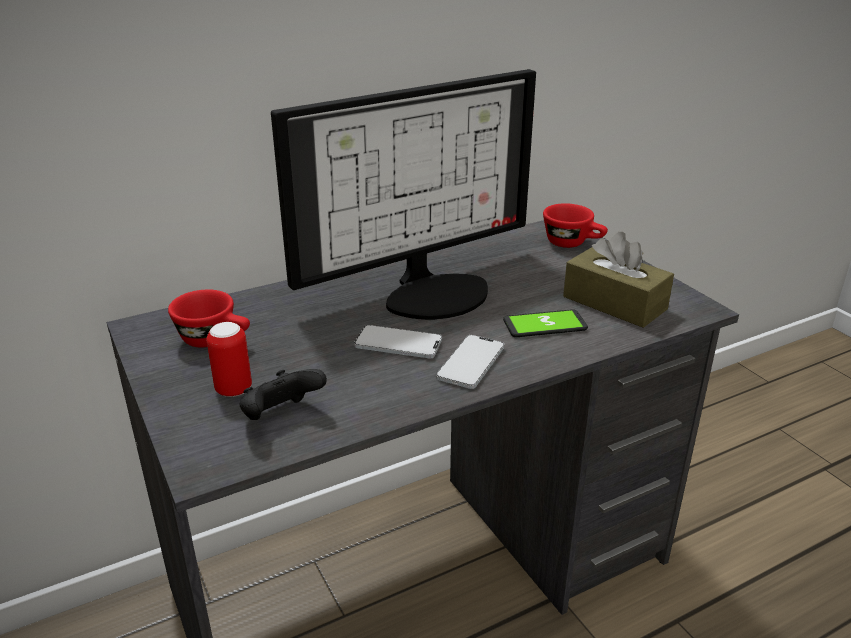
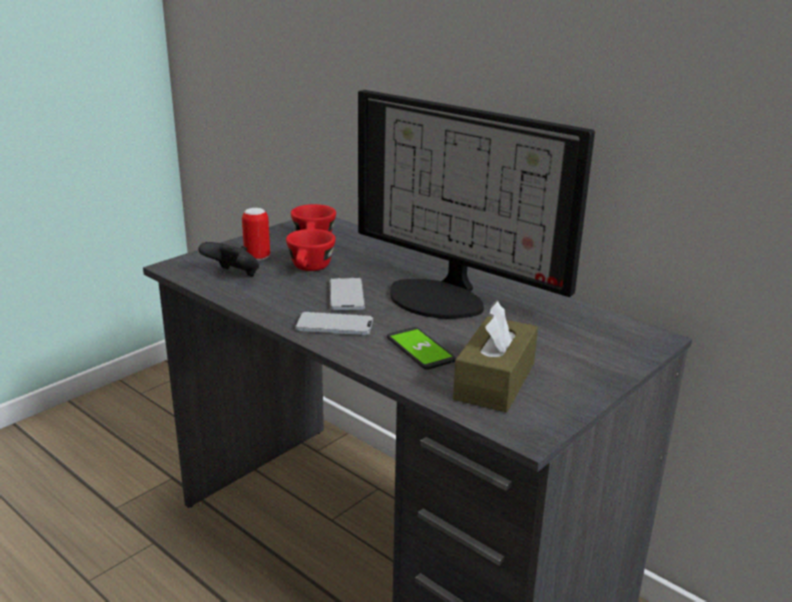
camera: 70 degrees right, 5 degrees down
red cup [543,203,608,248] -> red cup moved to [286,229,336,271]

